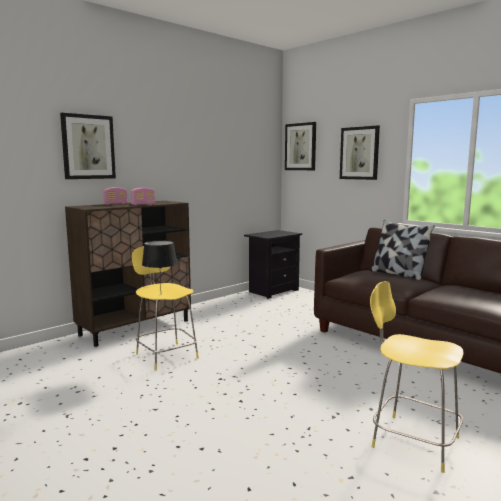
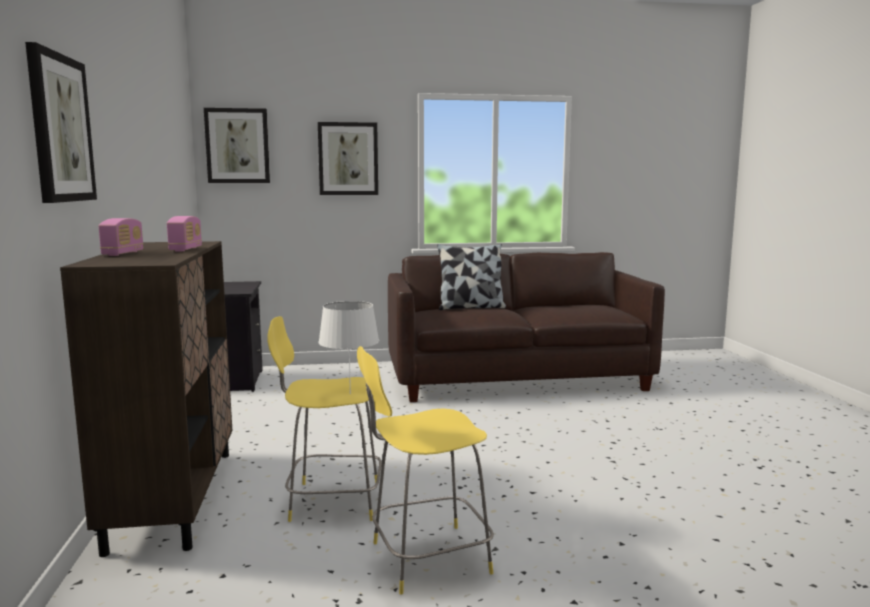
camera: 55 degrees left, 0 degrees up
black table lamp [142,241,178,288] -> white table lamp [318,301,379,394]
yellow stool [370,281,464,473] -> yellow stool moved to [357,346,494,595]

